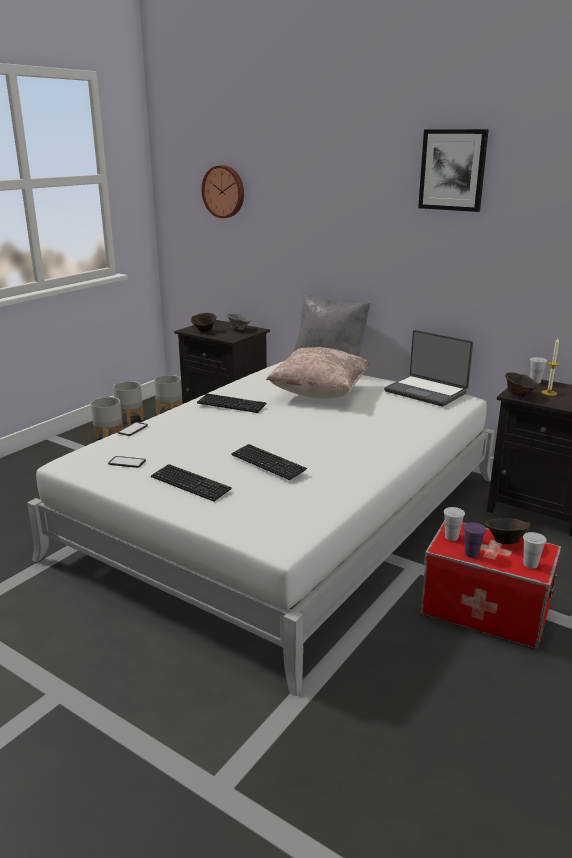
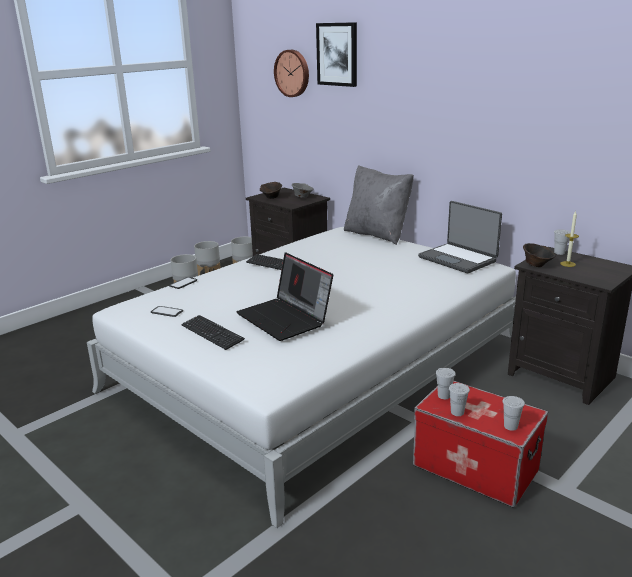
camera: 10 degrees right, 0 degrees up
keyboard [231,444,307,480] -> laptop [236,252,333,341]
beige pillow [266,347,369,399] -> none
picture [418,129,489,212] -> picture moved to [316,22,357,87]
purple cup [464,522,486,558] -> white cup [449,383,470,416]
brown bowl [484,518,530,545] -> none

